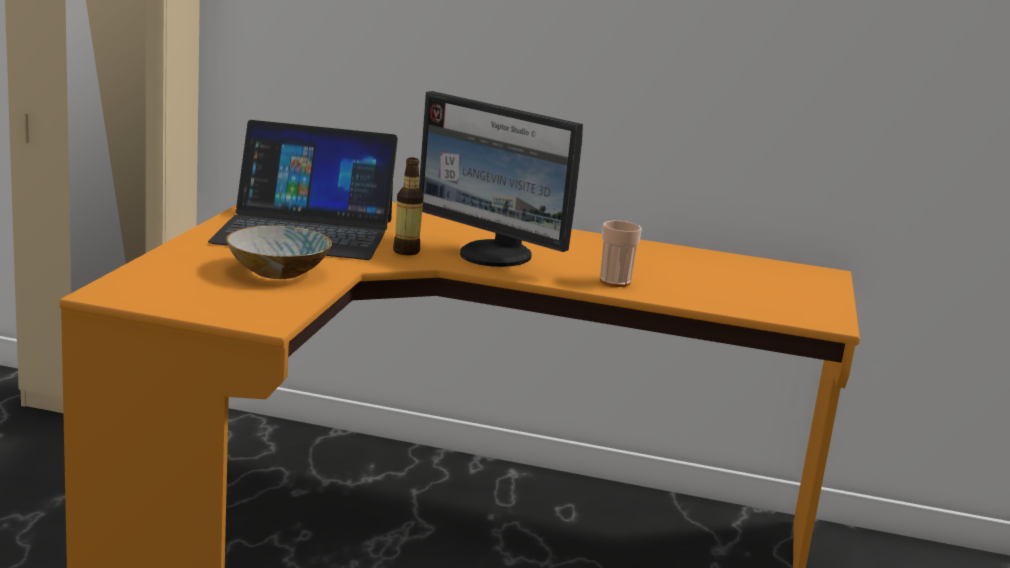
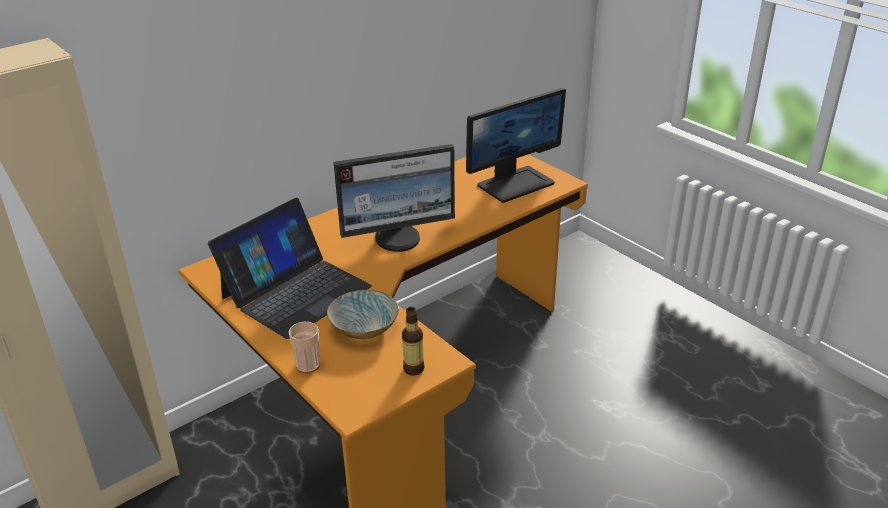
camera: 50 degrees left, 15 degrees up
bottle [393,158,424,255] -> bottle moved to [402,307,424,376]
cup [600,221,642,287] -> cup moved to [288,322,320,373]
none -> monitor [466,88,566,203]

